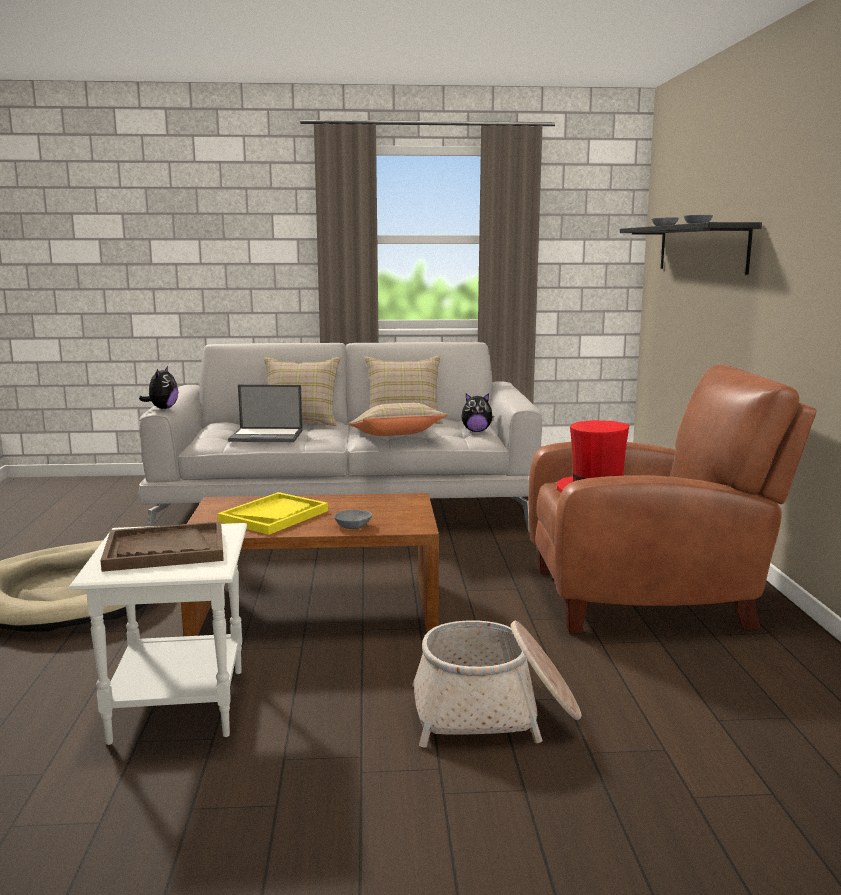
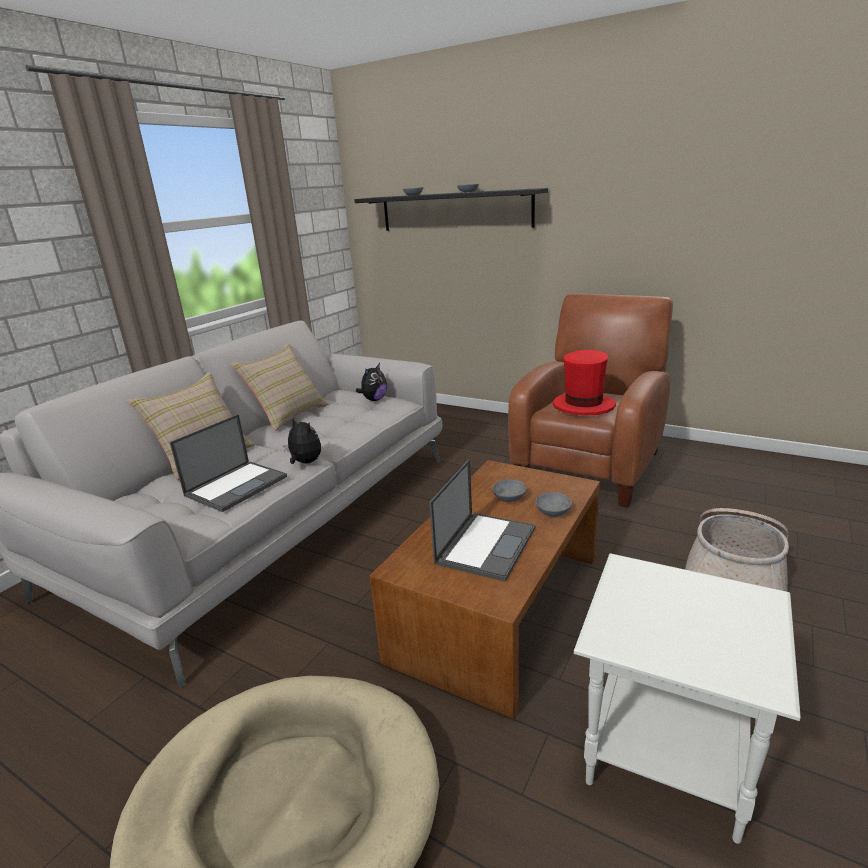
camera: 55 degrees left, 10 degrees up
brown tray [100,521,224,572] -> none
plush toy [139,366,178,409] -> plush toy moved to [283,418,321,464]
yellow tray [217,492,328,535] -> laptop [429,459,535,582]
beige pillow [348,403,448,436] -> none
none -> grey bowl [492,479,526,502]

